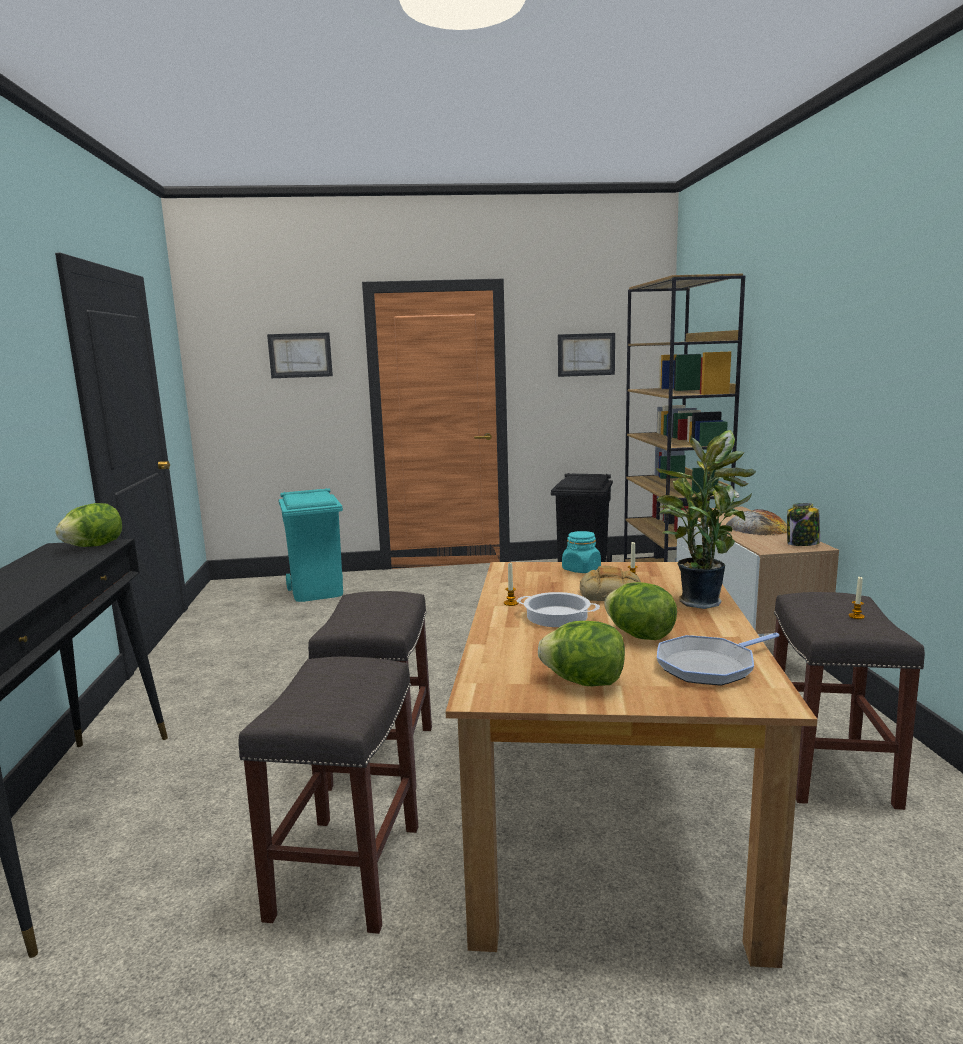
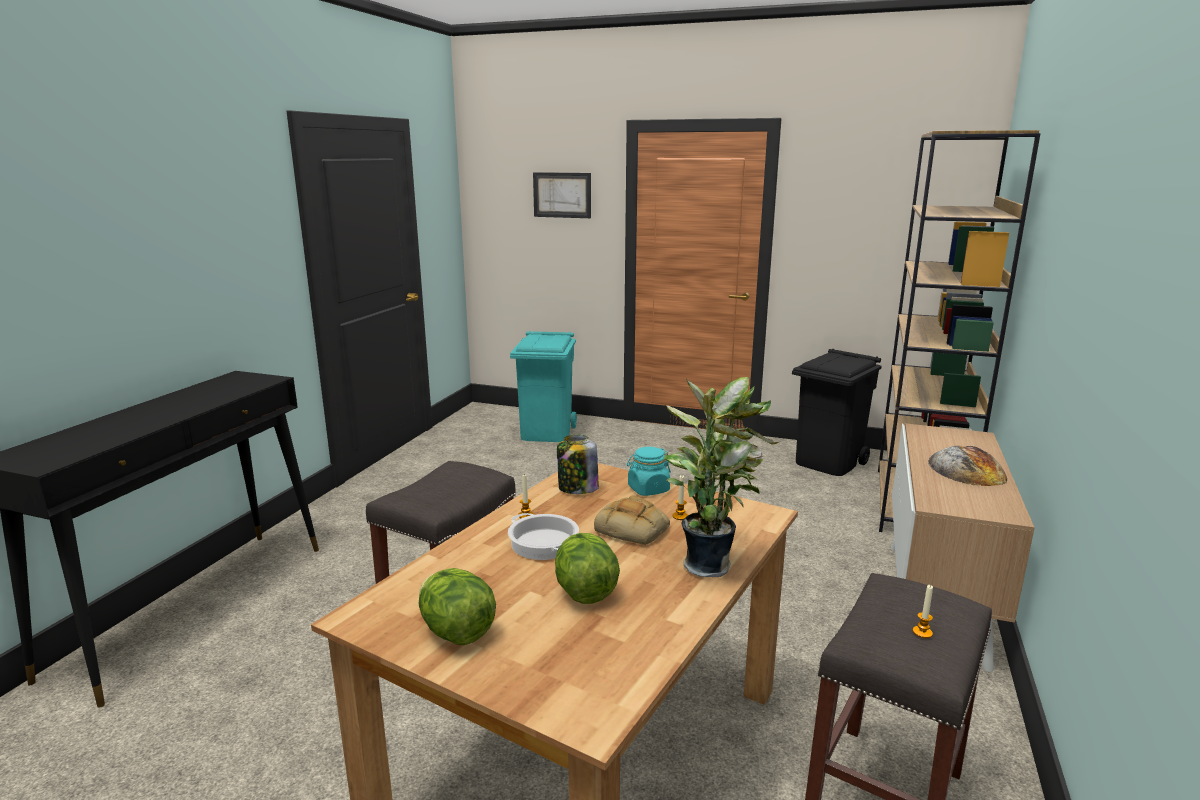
camera: 25 degrees right, 5 degrees up
lettuce [55,503,122,547] -> none
grey stool [238,657,418,934] -> none
picture [558,333,615,377] -> none
frying pan [657,633,780,686] -> none
jar [787,503,820,546] -> jar moved to [557,435,599,494]

